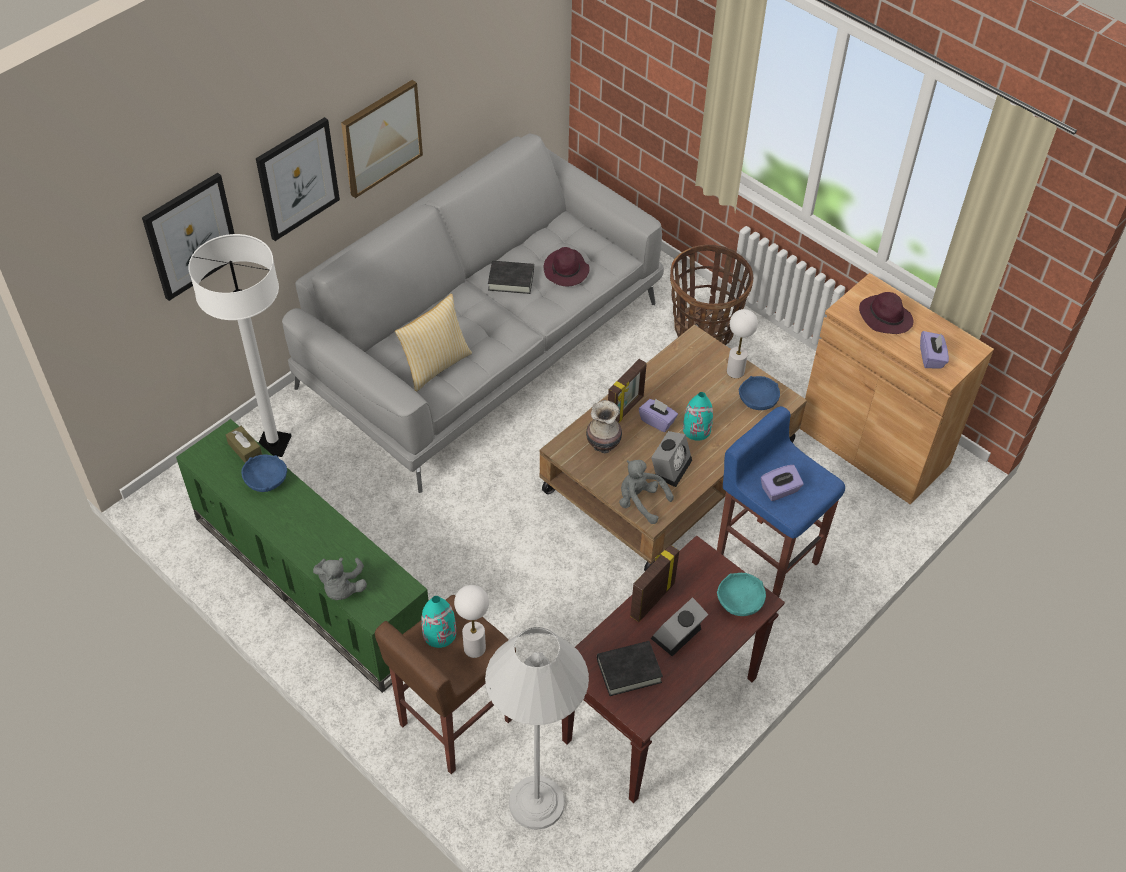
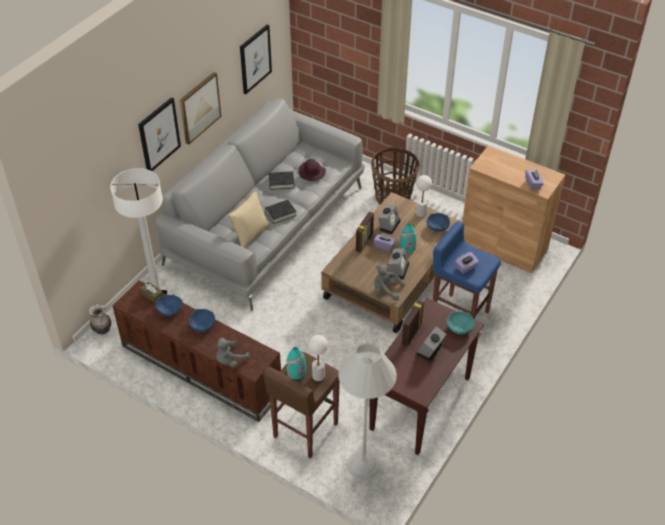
camera: 10 degrees left, 5 degrees down
picture [142,173,235,301] -> picture moved to [240,24,272,94]
green tv stand [176,419,429,693] -> brown tv stand [113,280,281,422]
grey plush toy [313,558,367,600] -> grey plush toy turned 60 degrees clockwise [215,338,250,367]
vase [586,400,622,454] -> vase moved to [89,304,111,335]
black book [597,641,663,696] -> black book moved to [265,200,297,224]
purple hat [859,292,913,334] -> none
none -> blue bowl [189,309,215,332]
none -> alarm clock [378,205,401,234]

